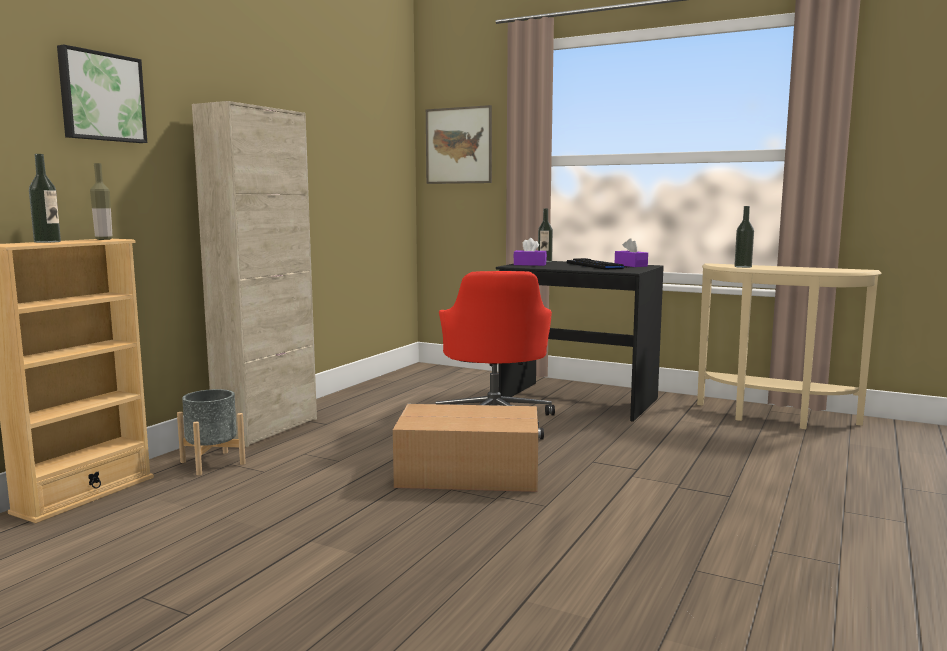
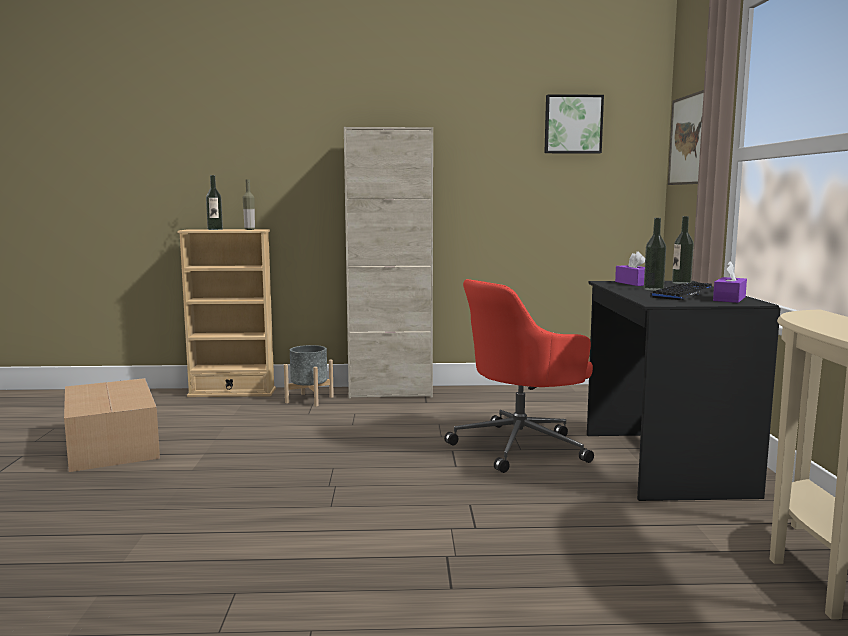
camera: 60 degrees right, 0 degrees up
picture [57,45,147,143] -> picture moved to [544,94,604,153]
cardboard box [393,404,538,492] -> cardboard box moved to [64,378,160,472]
bottle [734,206,754,268] -> bottle moved to [644,218,666,291]

